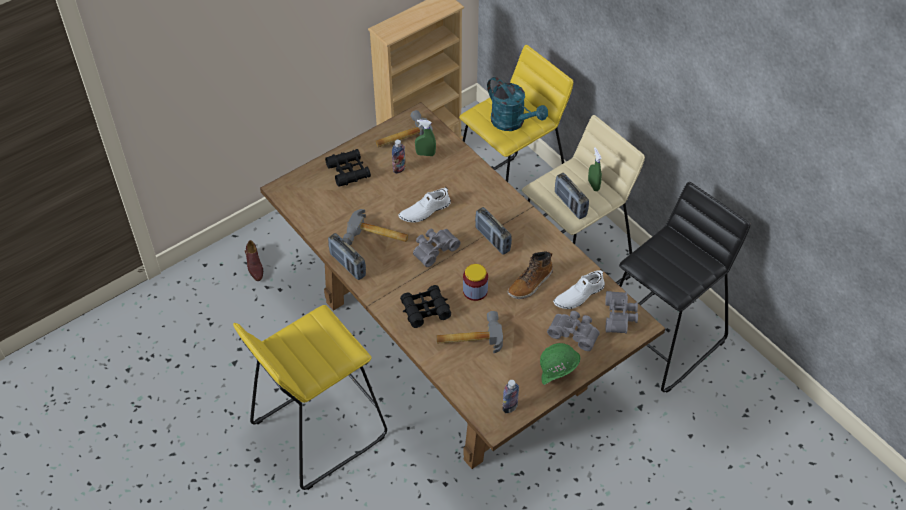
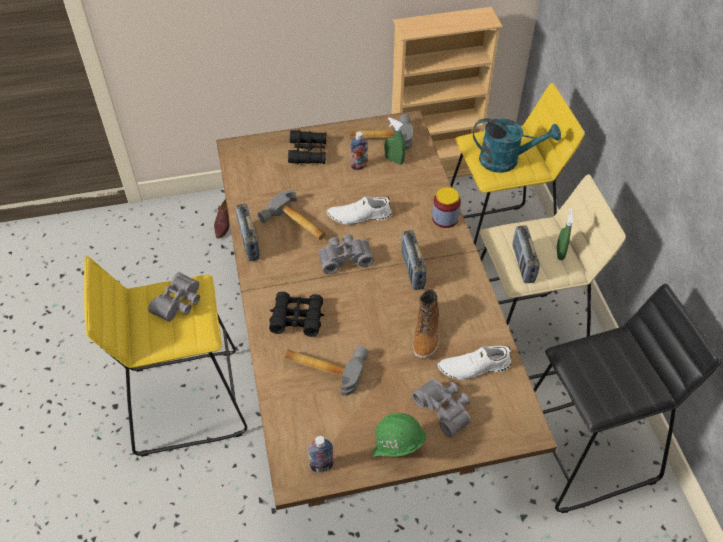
camera: 25 degrees right, 0 degrees up
jar [463,264,488,301] -> jar moved to [432,187,461,228]
turquoise watering can [487,77,548,131] -> turquoise watering can turned 60 degrees counterclockwise [473,118,561,173]
boot [508,251,553,299] -> boot turned 60 degrees counterclockwise [413,289,440,359]
grey binoculars [605,291,638,334] -> grey binoculars moved to [148,272,200,322]

